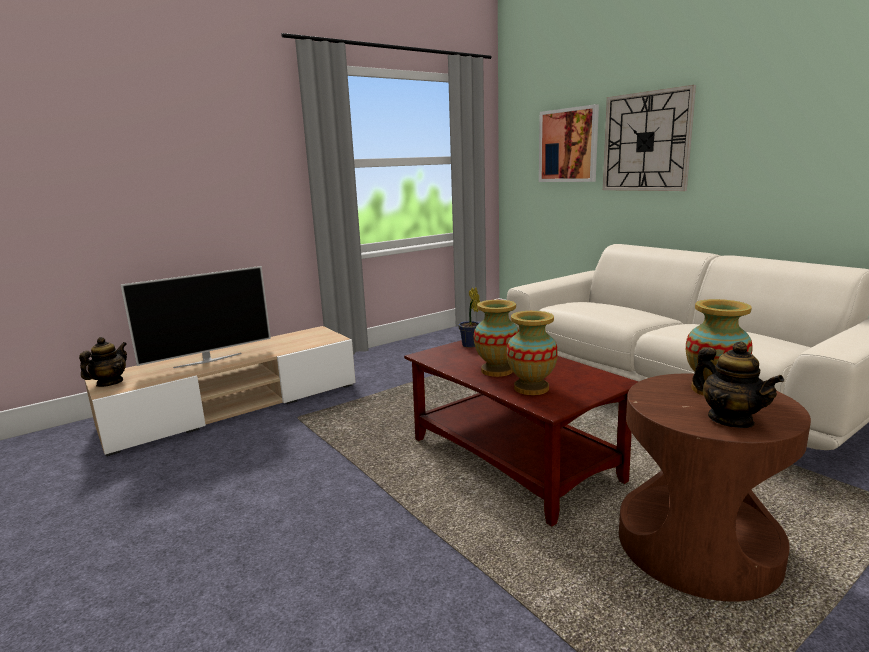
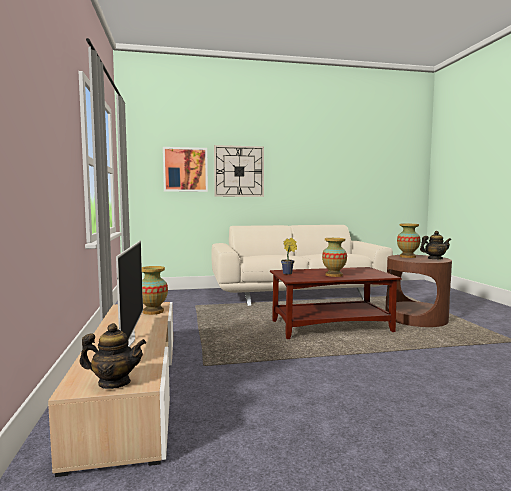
camera: 65 degrees left, 10 degrees down
teapot [79,337,127,387] -> teapot turned 135 degrees clockwise [80,323,146,389]
vase [506,311,558,395] -> vase moved to [142,266,168,315]

